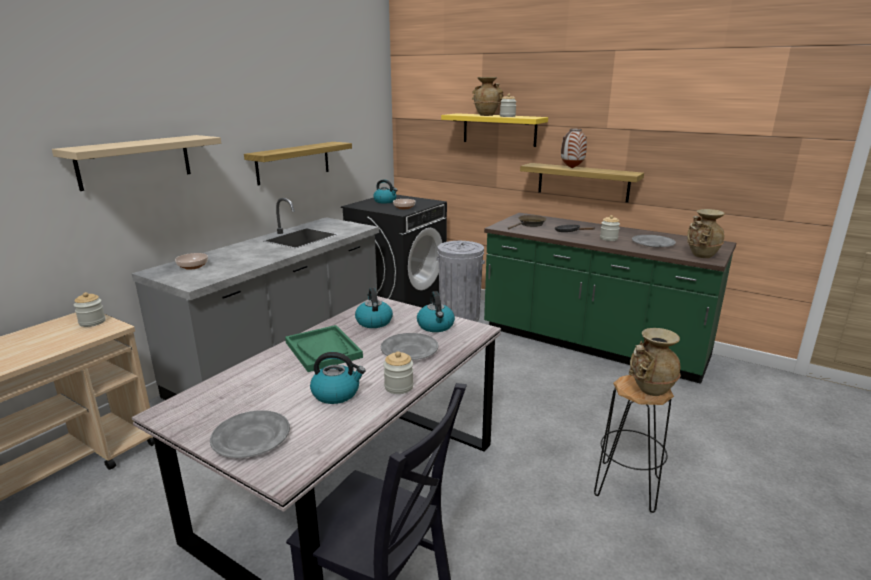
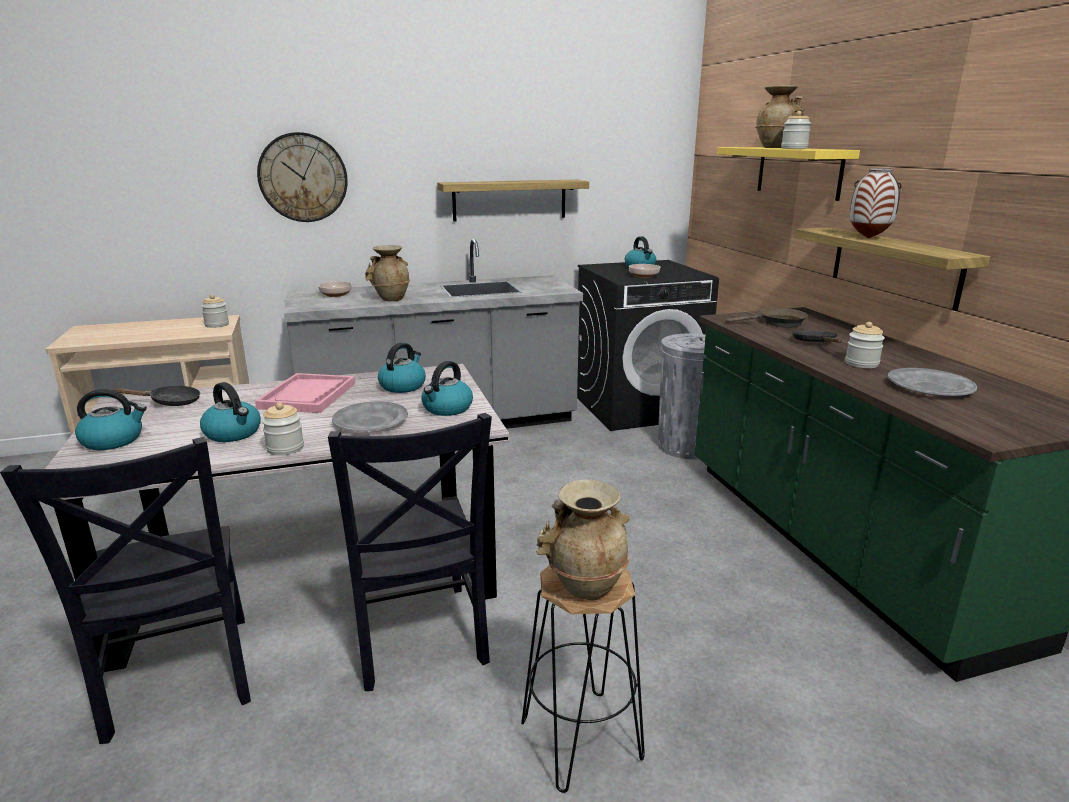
camera: 40 degrees right, 0 degrees up
beige shelf [52,135,221,191] -> wall clock [257,132,348,222]
grey plate [210,410,290,458] -> kettle [75,389,147,450]
green tray [285,325,363,372] -> pink tray [255,373,355,413]
beige vase [687,209,725,258] -> beige vase moved to [365,245,410,301]
none -> black frying pan [114,385,200,406]
none -> black chair [328,413,492,691]

